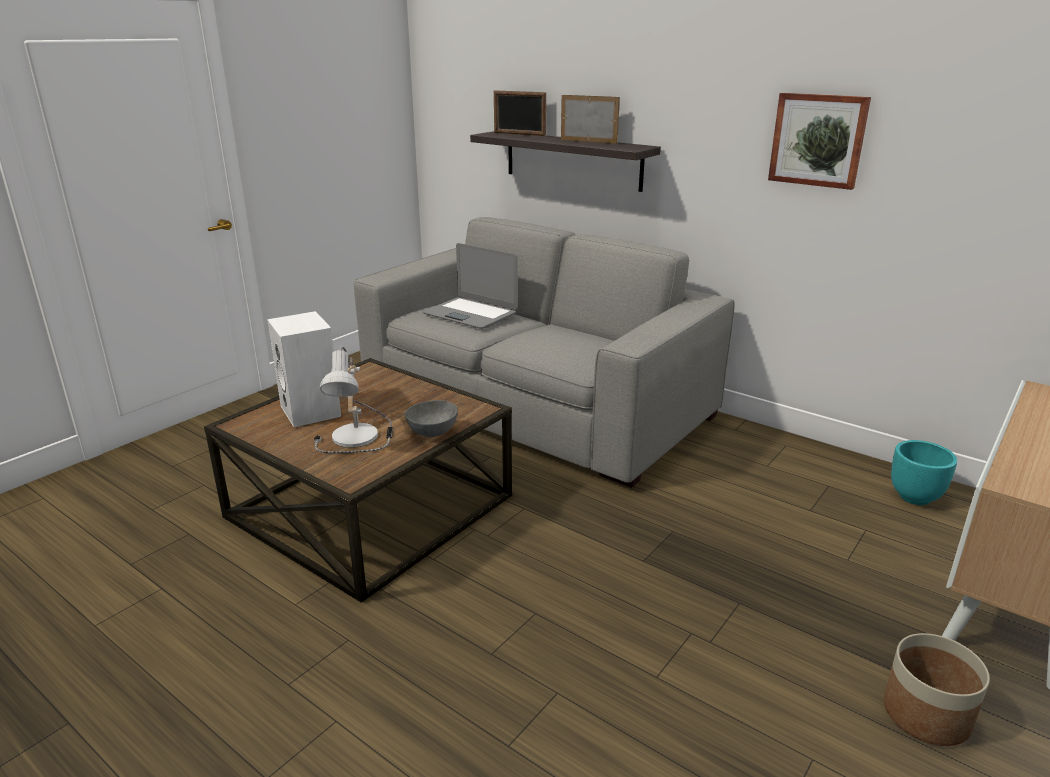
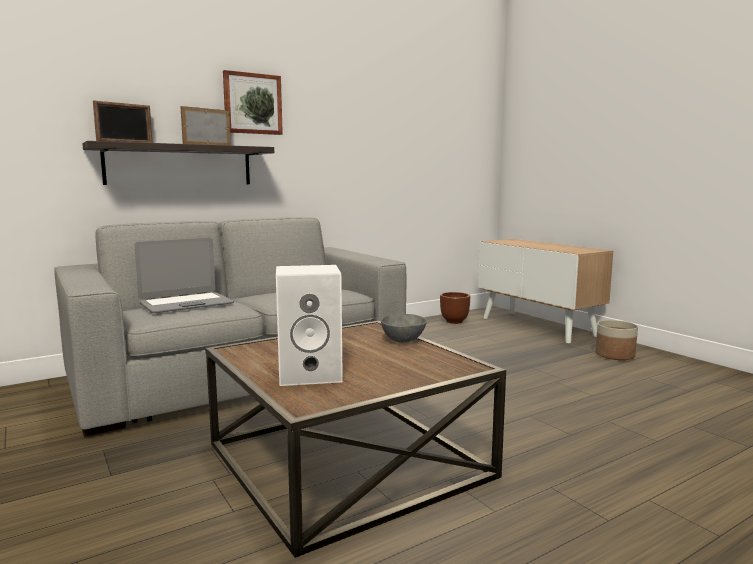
camera: 70 degrees left, 15 degrees down
table lamp [314,347,393,453] -> none
picture [768,93,871,190] -> picture moved to [223,70,283,135]
turquoise planter [891,440,957,505] -> brown planter [440,292,470,324]

